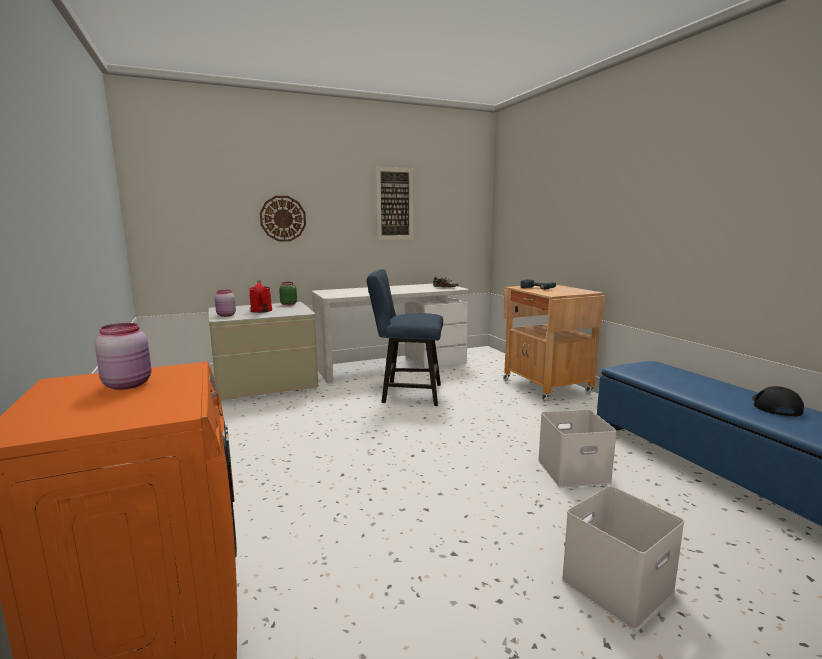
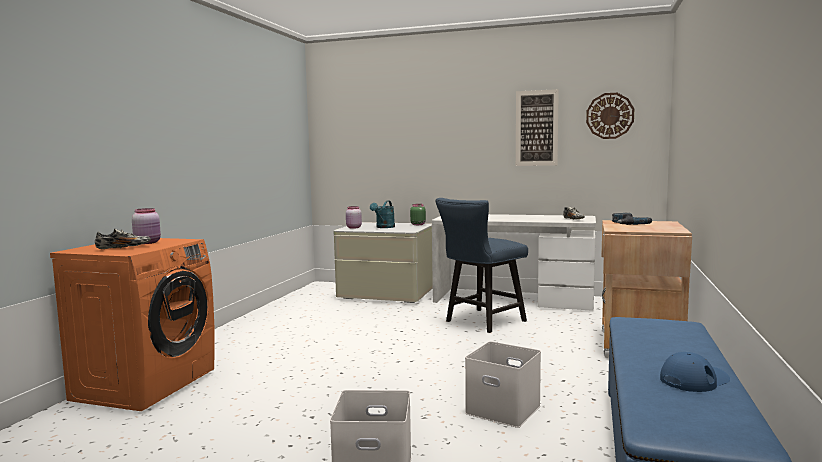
camera: 40 degrees right, 5 degrees down
red watering can [249,280,272,313] -> turquoise watering can [370,201,395,228]
wall clock [260,196,306,242] -> wall clock moved to [586,93,634,139]
blue chair [367,269,443,406] -> blue chair turned 90 degrees counterclockwise [436,198,528,333]
black cap [752,386,804,417] -> blue cap [660,352,730,392]
none -> shoe [95,229,151,249]

